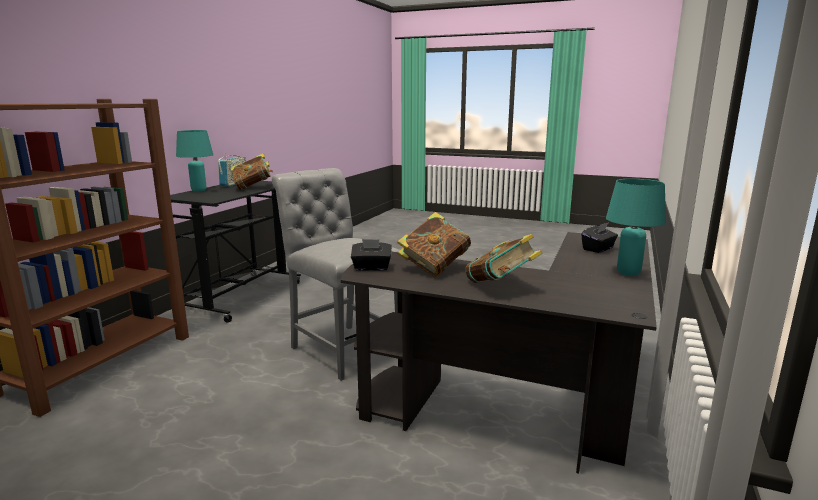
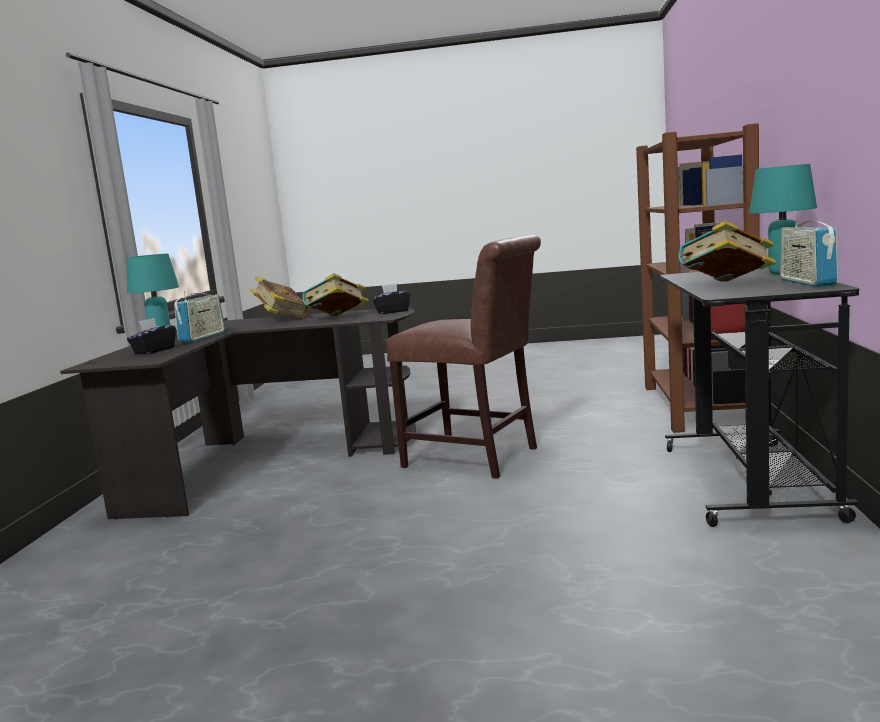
camera: 165 degrees right, 5 degrees down
grey chair [272,168,399,381] -> brown chair [386,235,541,479]
none -> radio [174,291,225,343]

